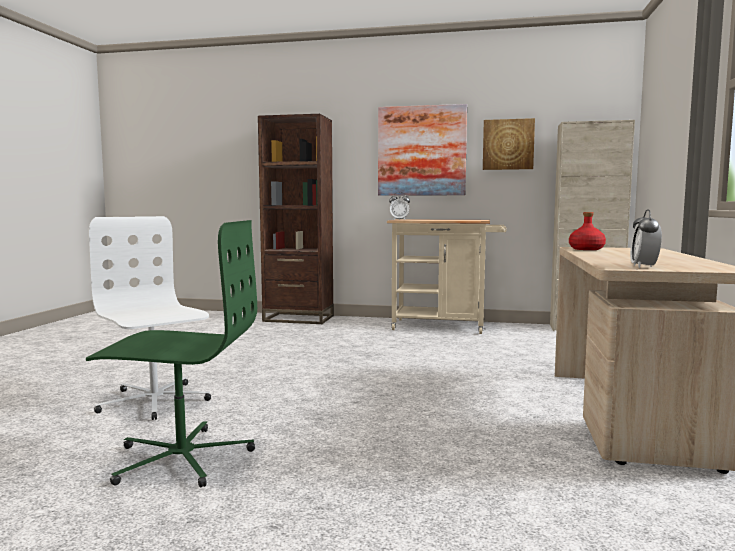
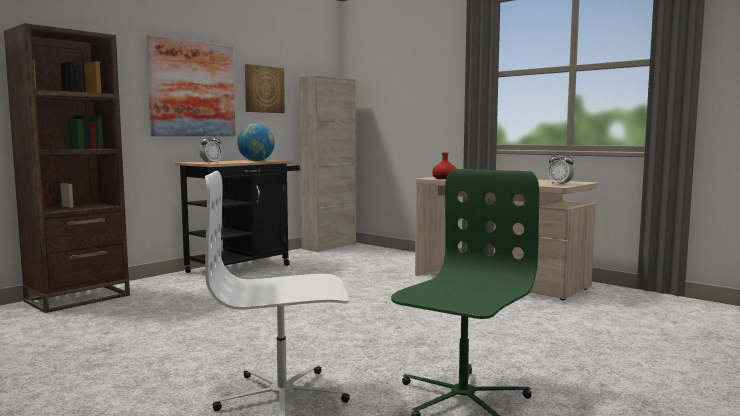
camera: 60 degrees left, 0 degrees up
beige cart [387,219,507,334] -> black cart [175,160,300,273]
none -> globe [237,124,275,161]

